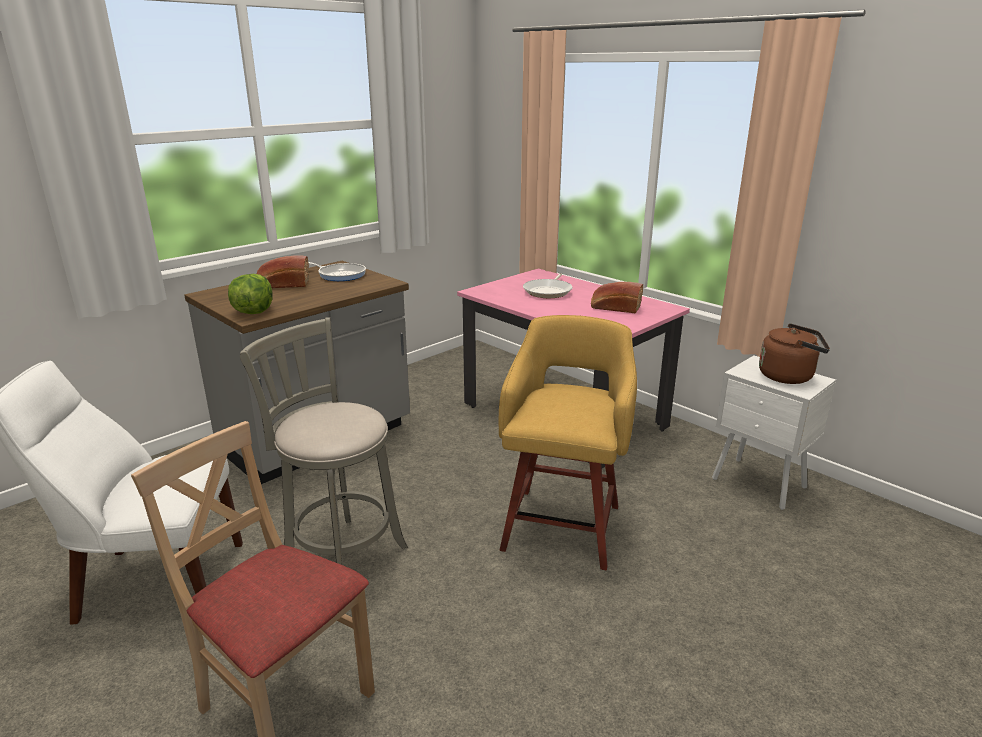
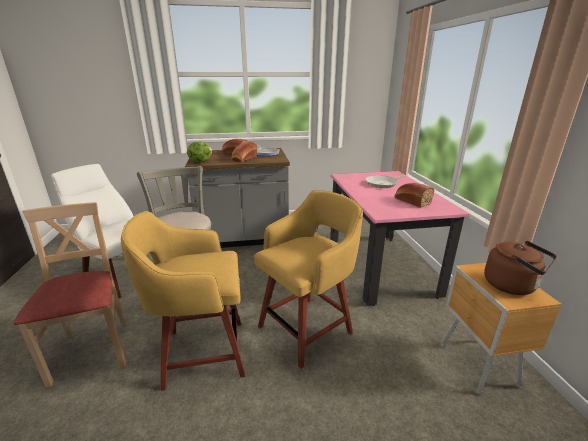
camera: 35 degrees right, 0 degrees up
white nightstand [712,356,836,510] -> brown nightstand [441,263,562,395]
none -> yellow stool [121,211,245,391]
none -> bread [231,141,257,162]

